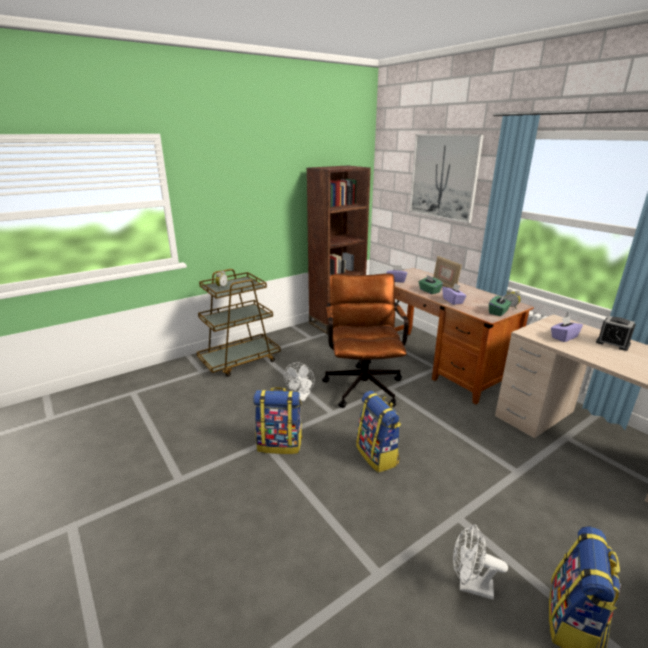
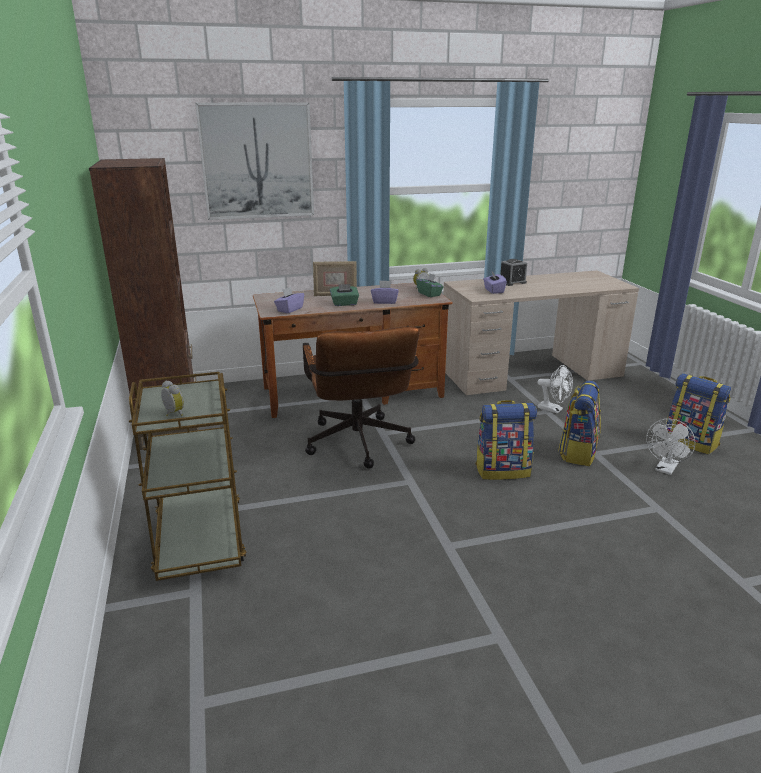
camera: 70 degrees left, 0 degrees up
backpack [253,387,302,454] -> backpack moved to [558,381,601,466]
white fan [284,363,315,402] -> white fan moved to [538,365,573,413]
brown office chair [322,273,409,408] -> brown office chair turned 120 degrees counterclockwise [303,327,419,469]

